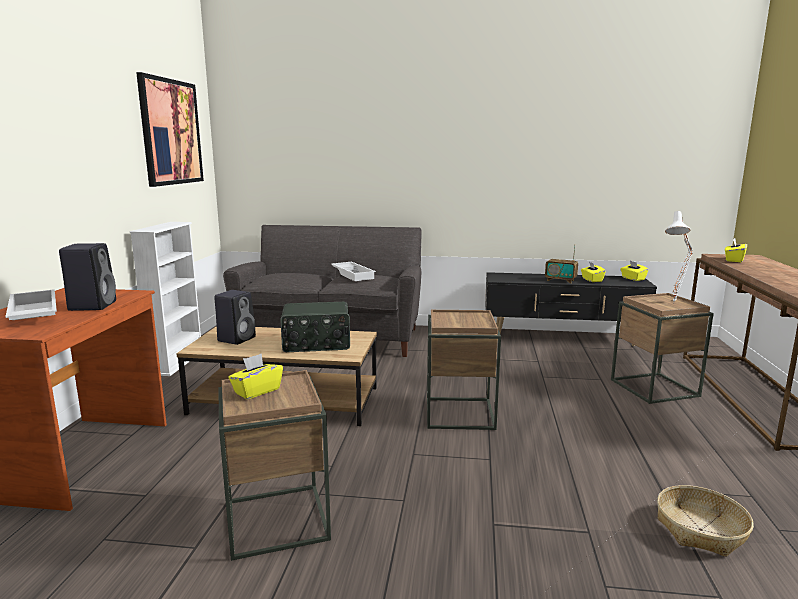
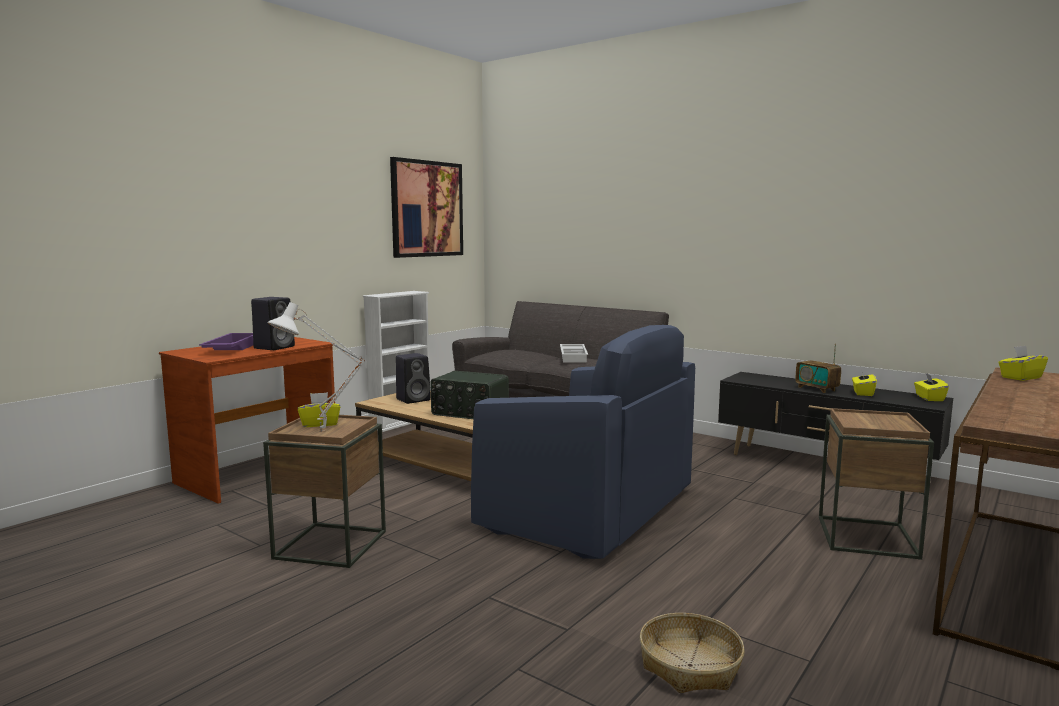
camera: 30 degrees right, 5 degrees down
white tray [5,289,57,320] -> purple tray [199,333,253,350]
brown side table [427,310,501,430] -> blue armchair [471,325,695,559]
white table lamp [665,211,693,301] -> white table lamp moved to [268,302,366,432]

